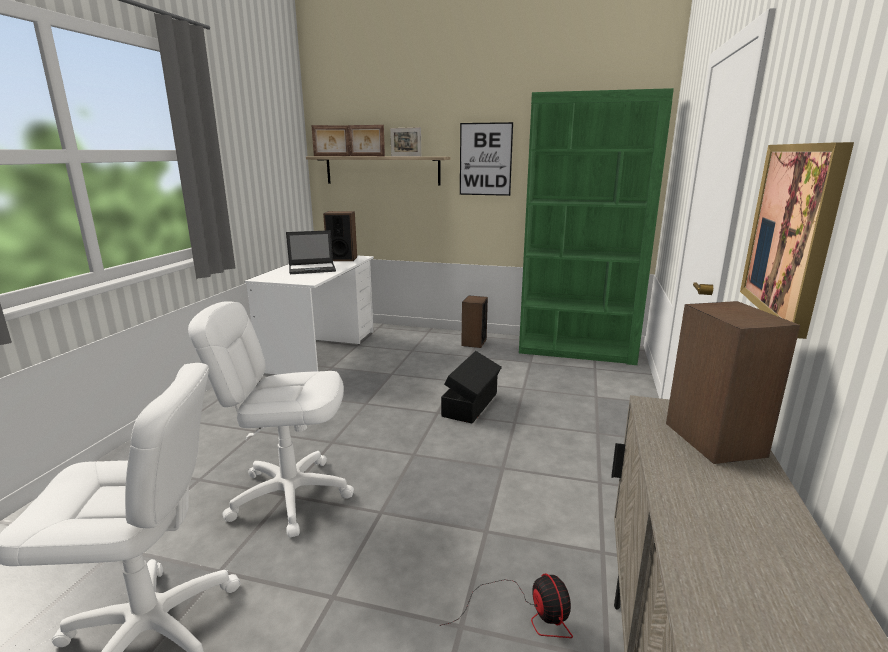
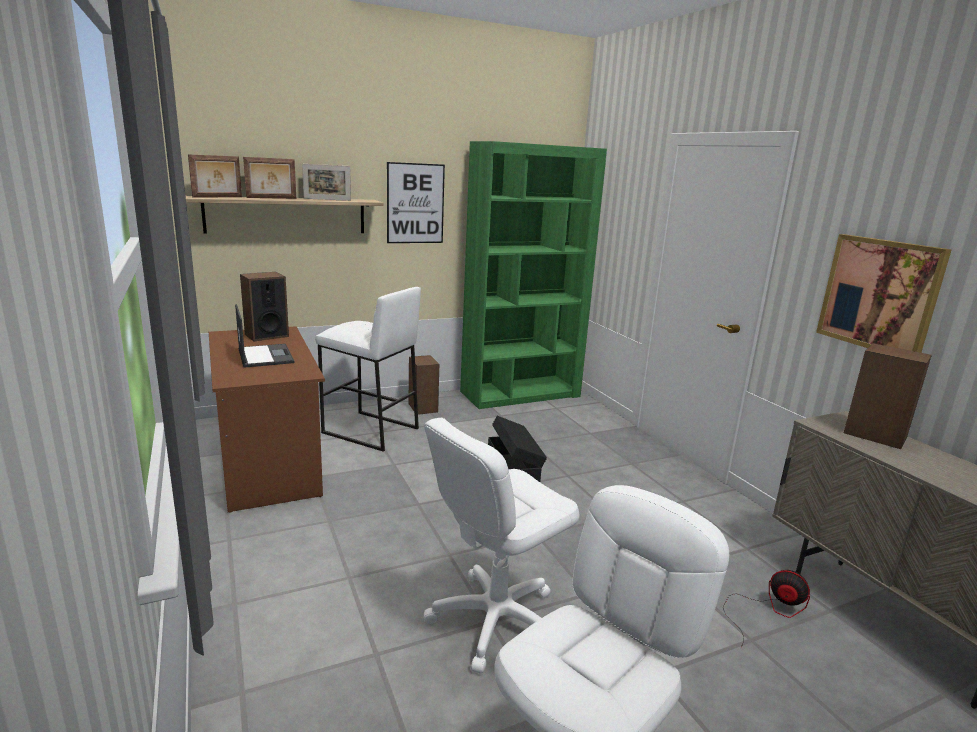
camera: 40 degrees left, 0 degrees up
white desk [245,256,374,375] -> brown desk [209,326,325,513]
laptop [286,230,336,274] -> laptop turned 60 degrees counterclockwise [235,304,295,368]
none -> white stool [315,287,421,452]

